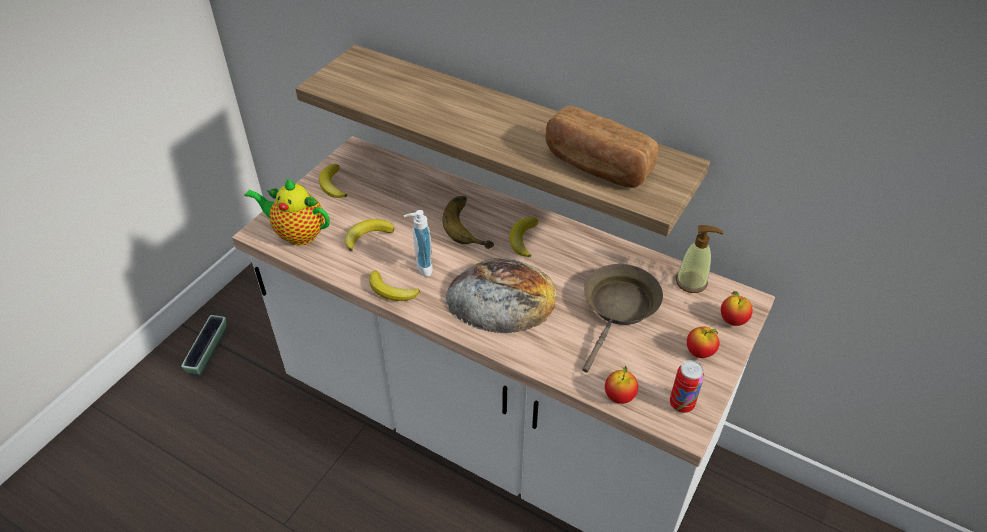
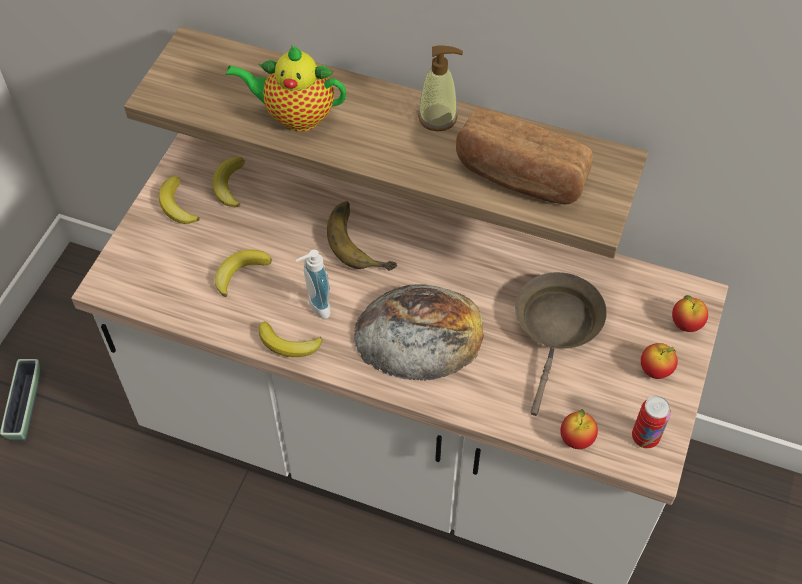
camera: 10 degrees left, 10 degrees up
teapot [244,178,330,246] -> teapot moved to [226,45,346,132]
banana [509,217,538,257] -> banana moved to [212,157,245,207]
soap dispenser [676,225,723,293] -> soap dispenser moved to [418,45,463,131]

